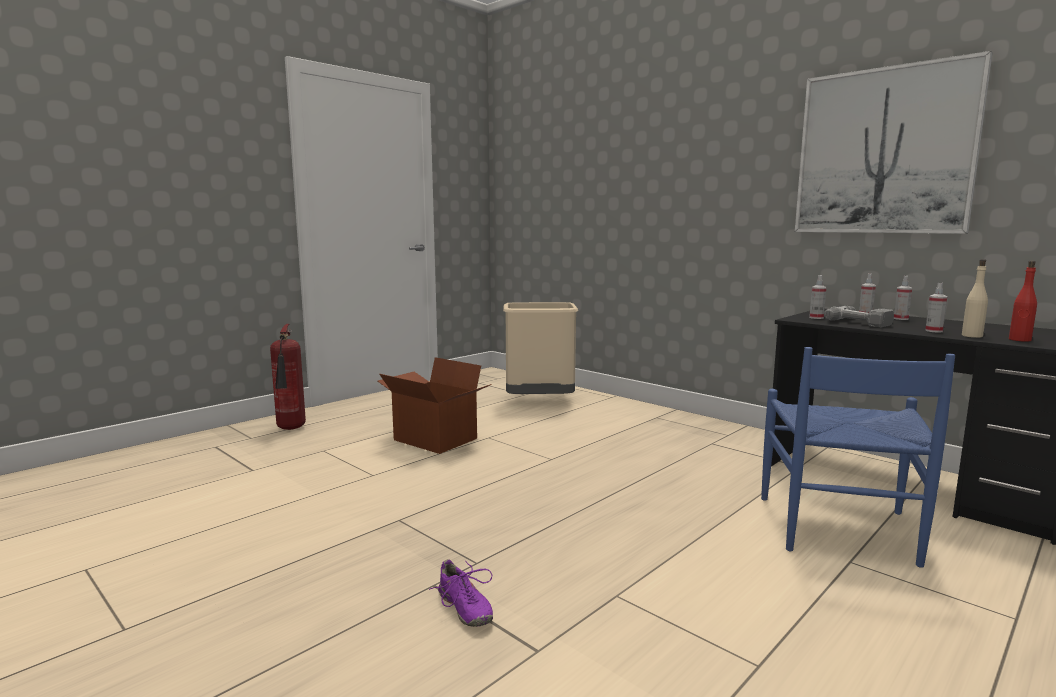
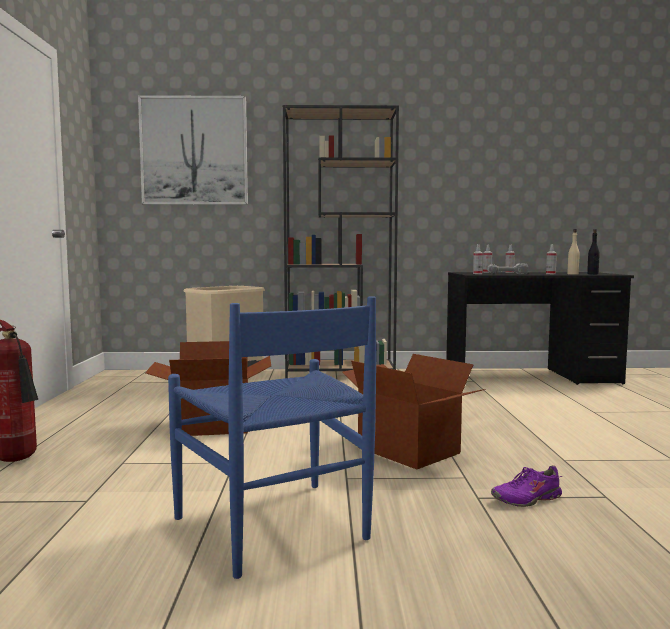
camera: 45 degrees left, 5 degrees down
purple shoe [429,559,493,627] -> purple shoe turned 150 degrees clockwise [491,465,562,507]
blue chair [761,347,955,568] -> blue chair moved to [168,296,376,579]
picture [795,51,993,234] -> picture moved to [138,95,248,205]
red bottle [1009,261,1037,342] -> black bottle [587,229,600,274]
none -> bookcase [283,105,399,378]
none -> cardboard box [342,354,486,469]

